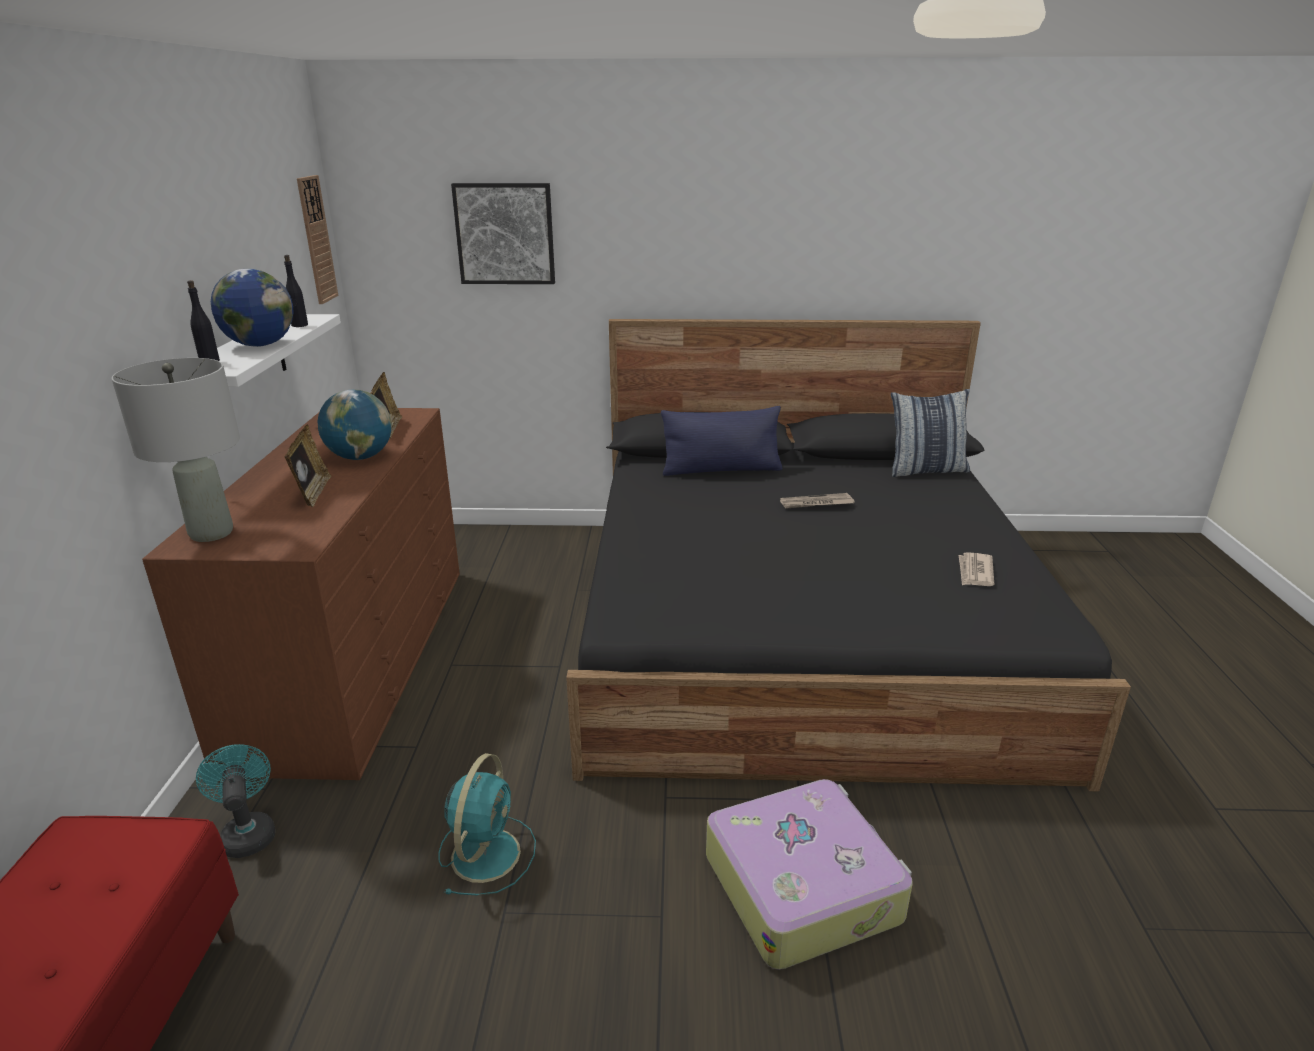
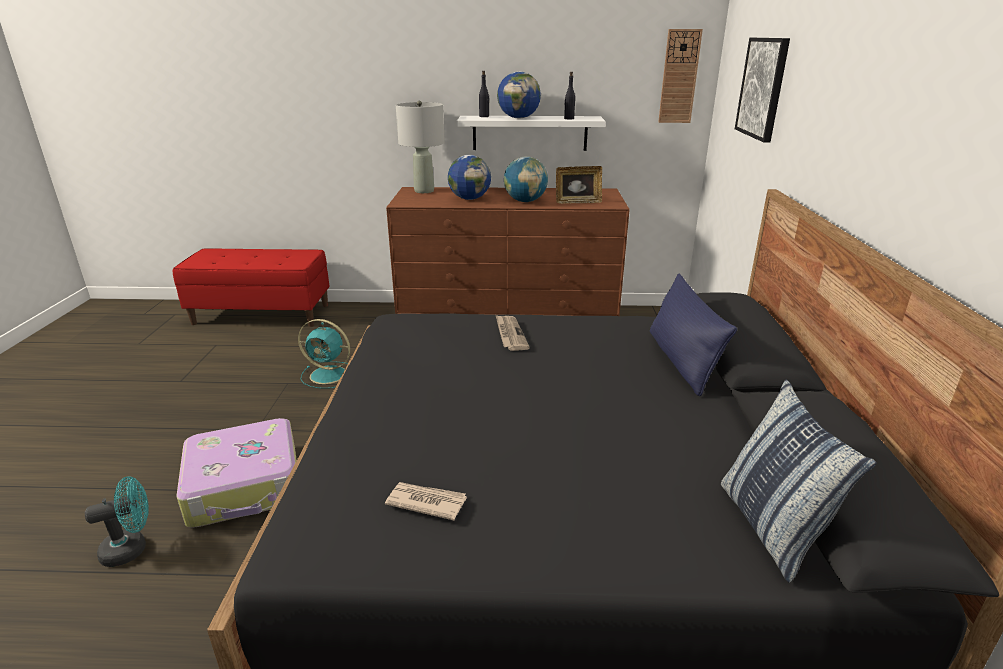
camera: 90 degrees right, 0 degrees up
turquoise fan [196,744,275,858] -> turquoise fan moved to [85,476,149,567]
picture frame [285,424,332,507] -> globe [448,155,491,200]
newspaper [780,493,855,509] -> newspaper moved to [496,315,530,351]

